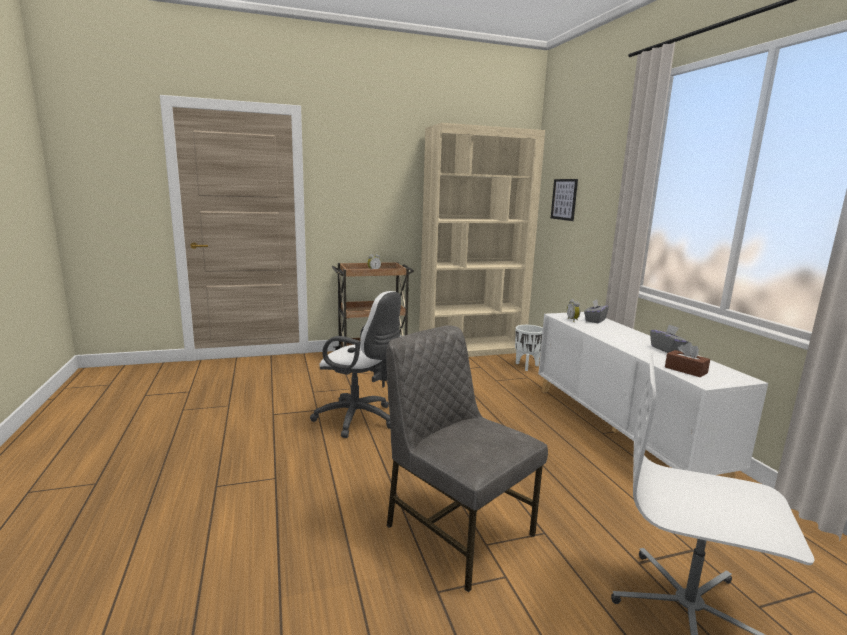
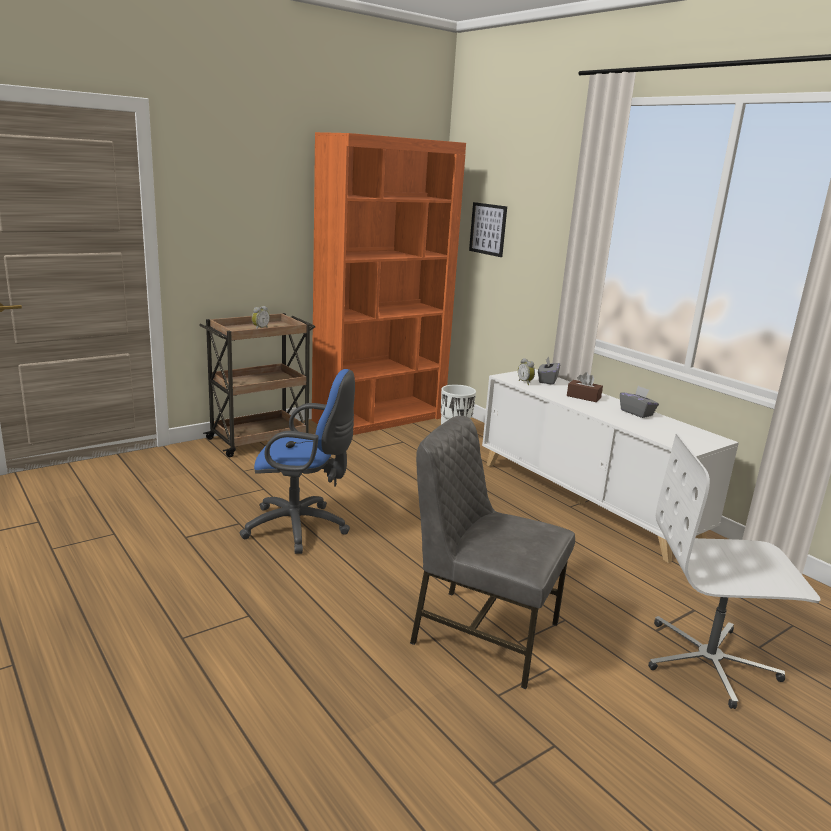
camera: 20 degrees left, 5 degrees up
white office chair [310,291,401,438] -> blue office chair [240,369,355,554]
beige bookcase [419,123,545,357] -> orange bookcase [312,132,466,435]
brown tissue box [665,342,710,377] -> brown tissue box moved to [567,372,603,402]

